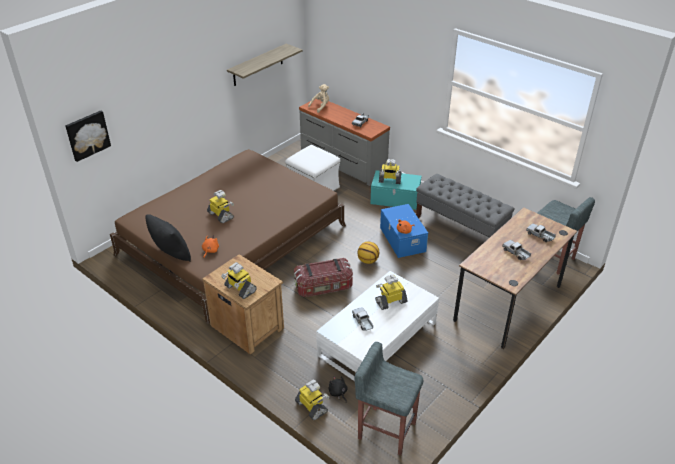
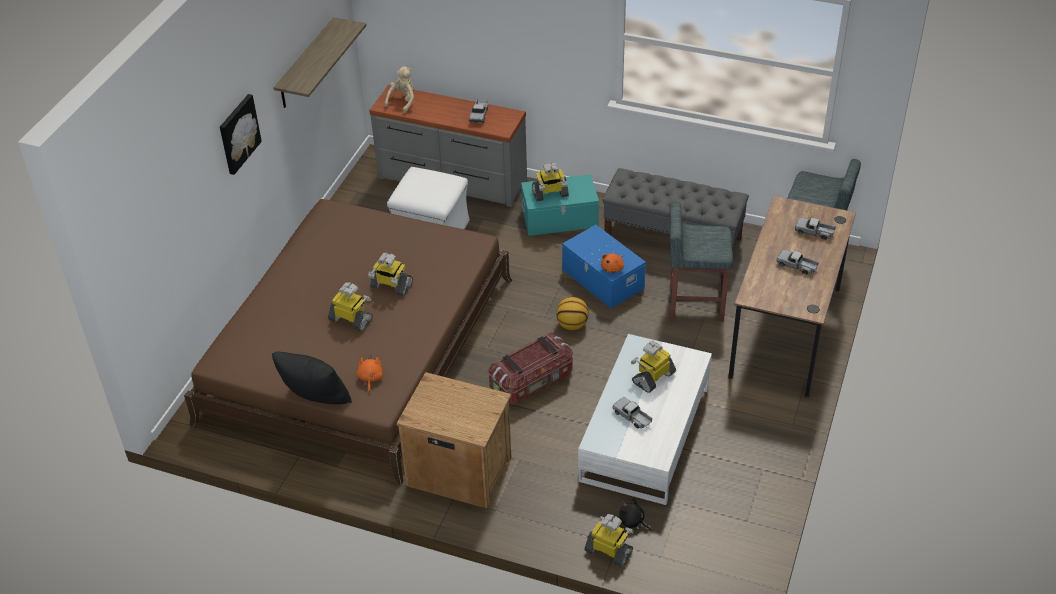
camera: 20 degrees left, 5 degrees up
picture [65,110,111,162] -> picture moved to [220,94,262,175]
toy robot [221,262,257,299] -> toy robot moved to [368,253,413,296]
grey stool [354,342,423,455] -> grey stool moved to [670,202,733,322]

